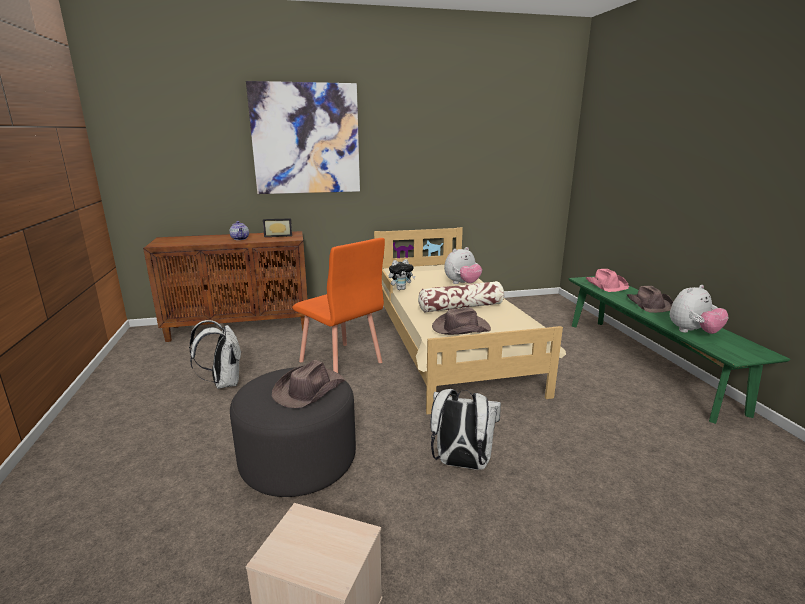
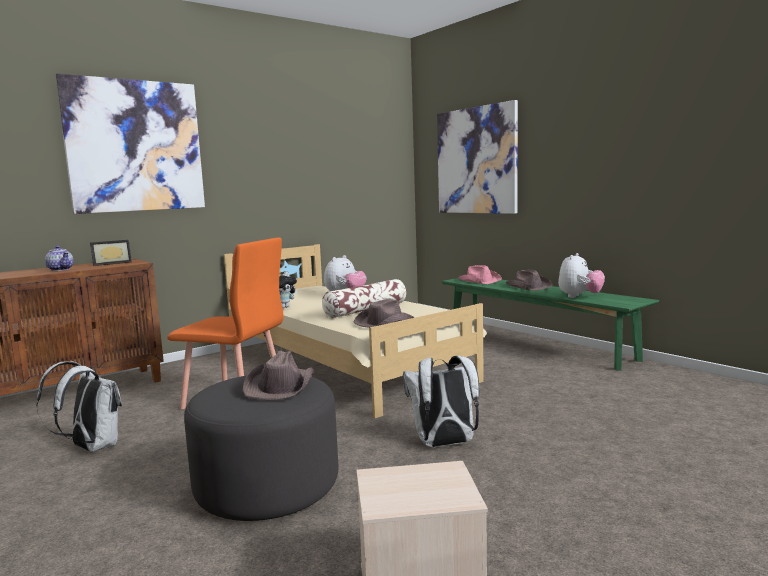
camera: 25 degrees left, 10 degrees down
none -> picture [437,100,518,214]

